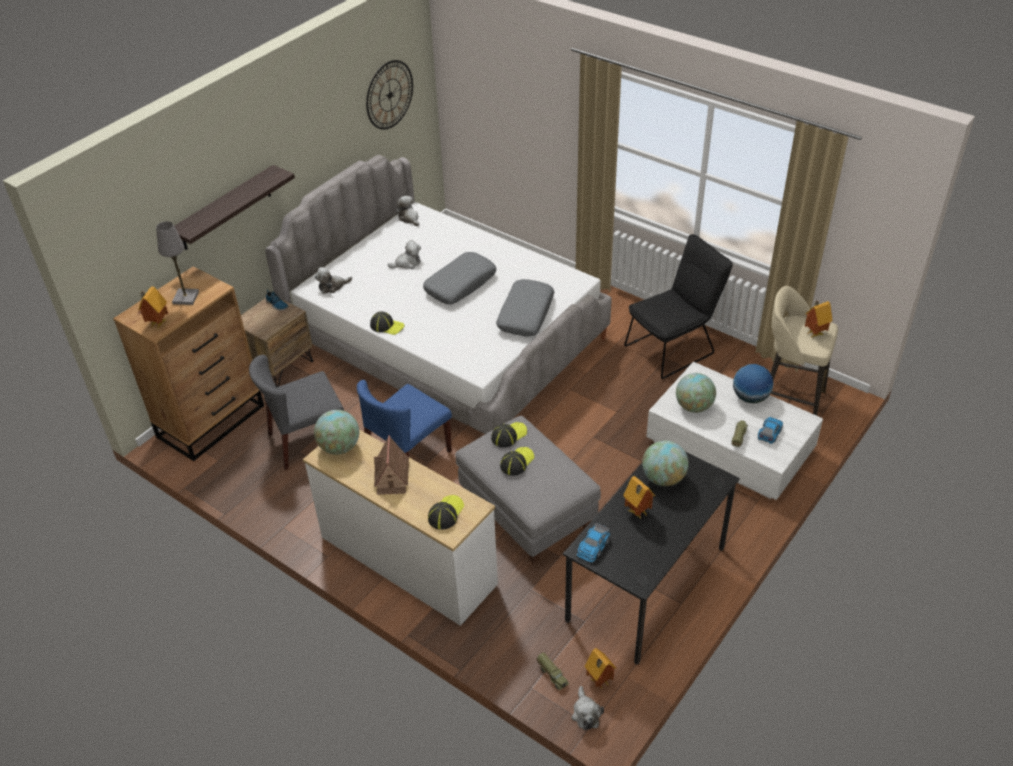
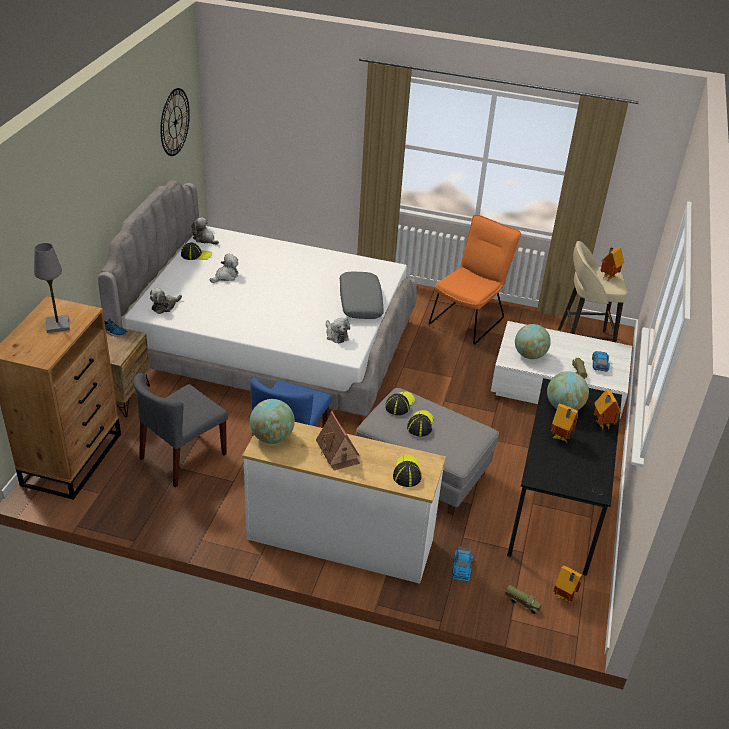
camera: 25 degrees left, 5 degrees down
toy house [138,286,168,328] -> toy house moved to [594,389,622,430]
shelf [174,165,295,250] -> none
cap [370,311,405,335] -> cap moved to [181,243,212,260]
grey pillow [423,252,496,304] -> none
plush toy [572,686,604,730] -> plush toy moved to [326,318,350,343]
toy car [577,523,610,562] -> toy car moved to [452,547,473,581]
black chair [624,234,733,379] -> orange chair [429,215,521,344]
globe [733,364,774,404] -> none

